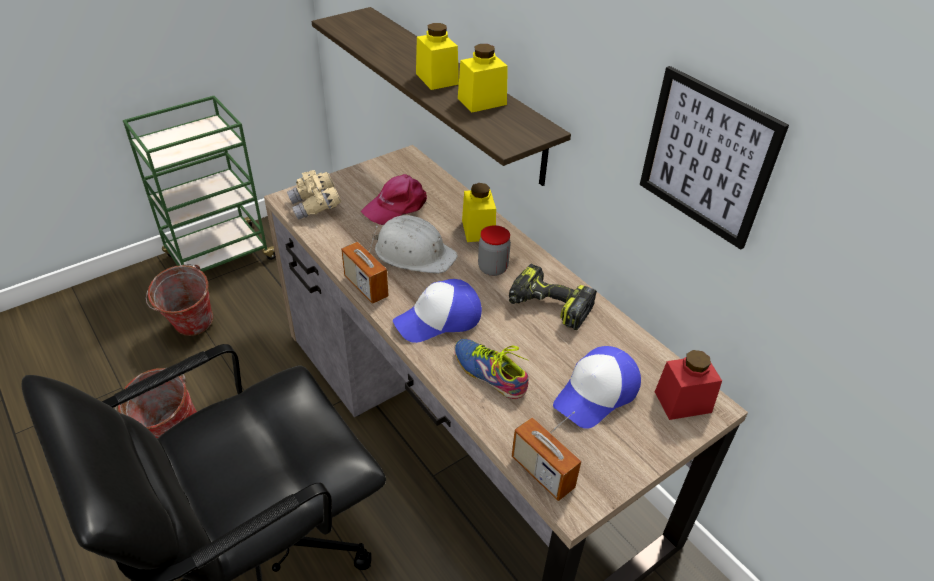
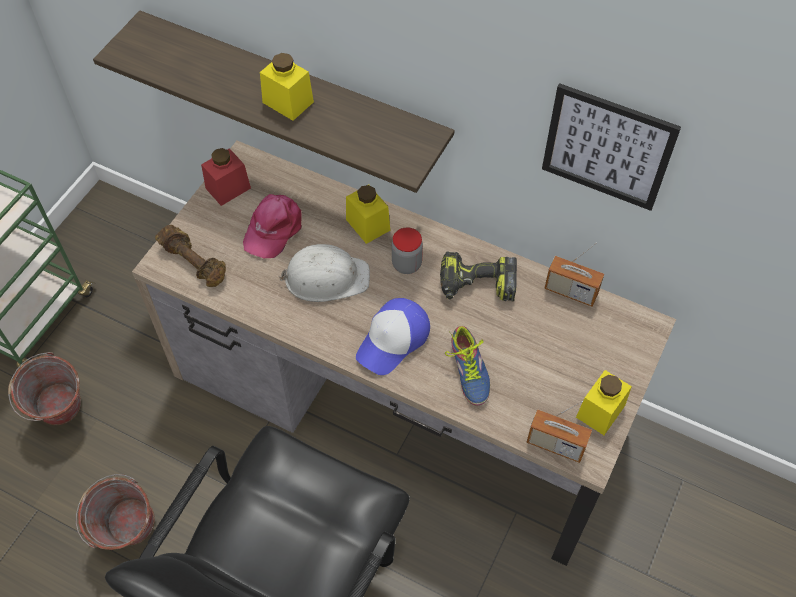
camera: 25 degrees left, 15 degrees up
beige binoculars [287,170,341,220] -> brown dumbbell [155,225,226,287]
radio [341,226,389,304] -> radio moved to [544,243,604,307]
shoe [455,339,529,399] -> shoe turned 120 degrees counterclockwise [445,326,490,405]
yellow jar [458,44,508,113] -> yellow jar moved to [576,370,632,435]
cap [553,346,641,429] -> none
red jar [655,350,722,420] -> red jar moved to [201,148,251,206]

